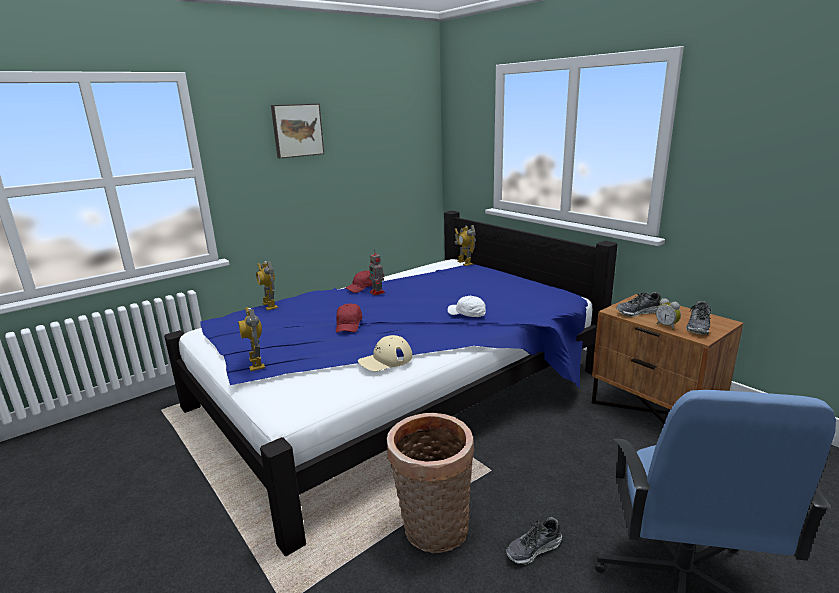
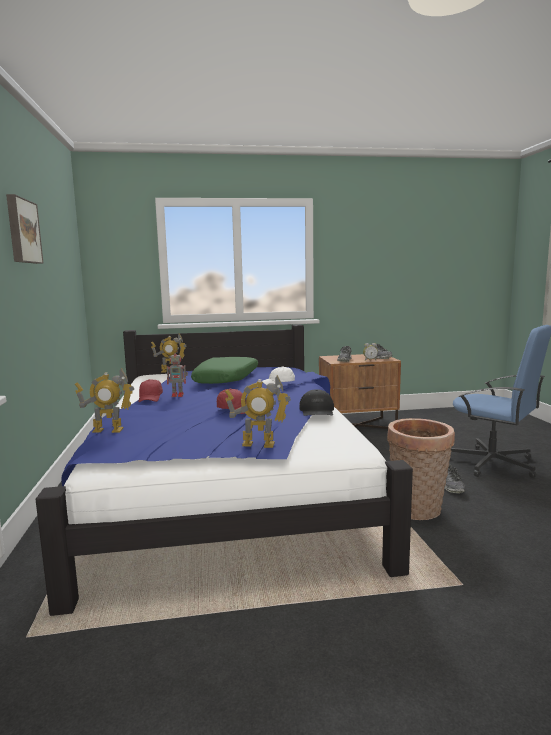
camera: 60 degrees left, 10 degrees down
beige cap [358,335,412,371] -> black cap [299,389,334,416]
none -> green pillow [191,357,258,384]

